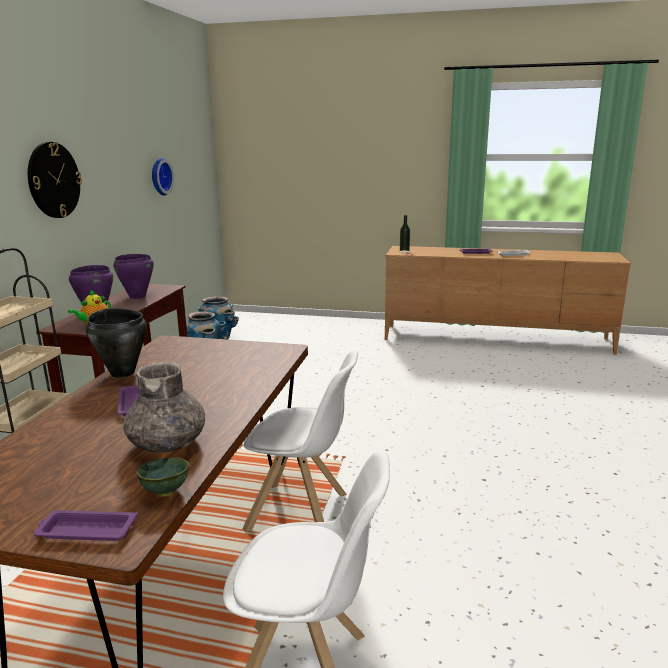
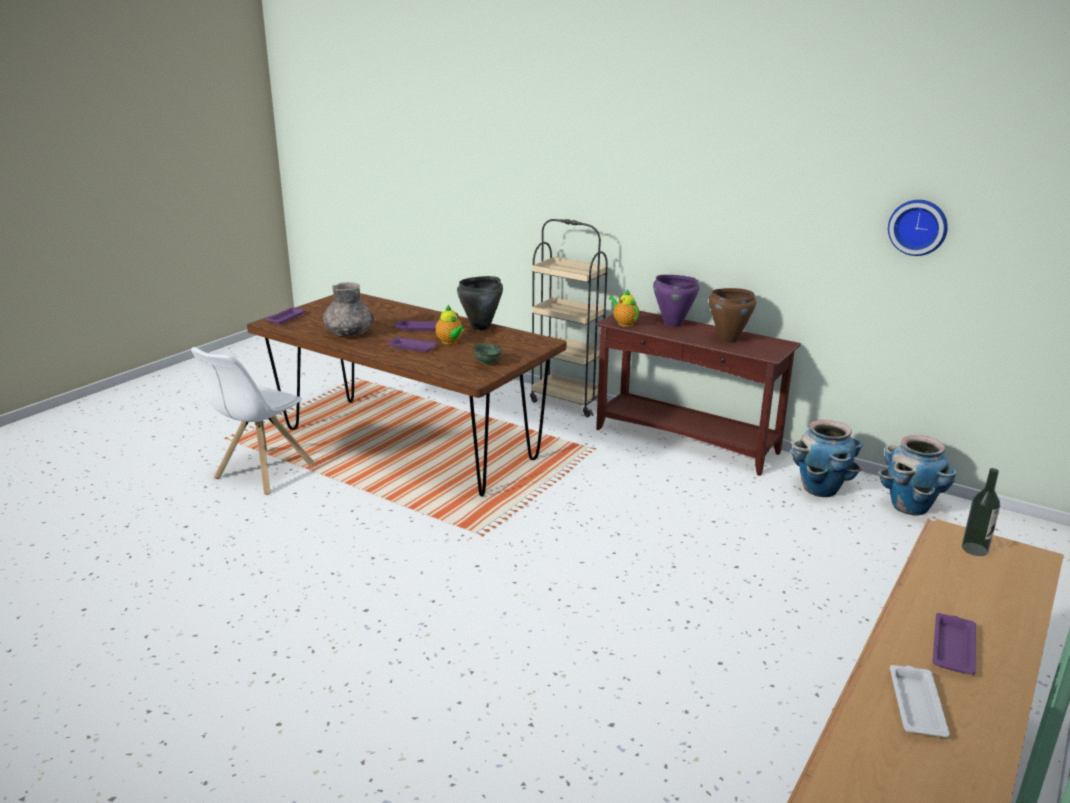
camera: 110 degrees right, 5 degrees up
wall clock [28,142,82,218] -> none
purple cooking pot [113,254,154,299] -> brown cooking pot [709,288,756,343]
green bowl [136,457,190,497] -> green bowl moved to [473,343,503,365]
white chair [242,351,358,533] -> none
none -> purple tray [388,337,437,352]
none -> teapot [435,305,465,345]

